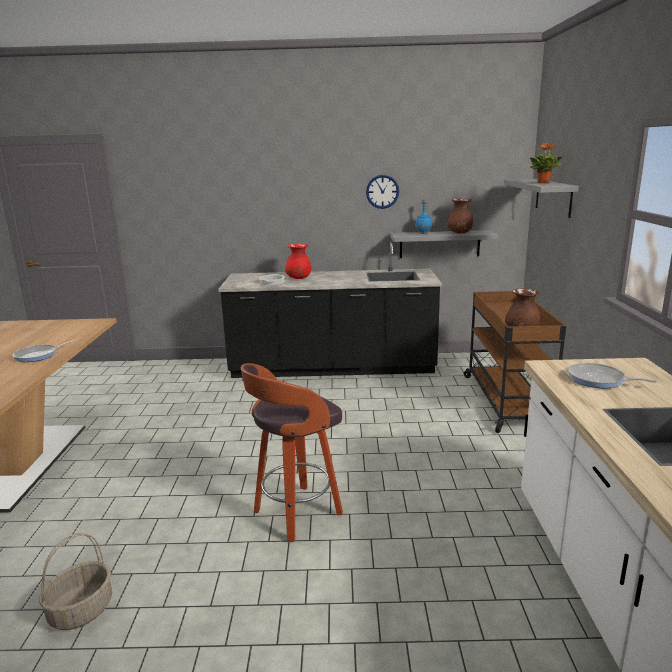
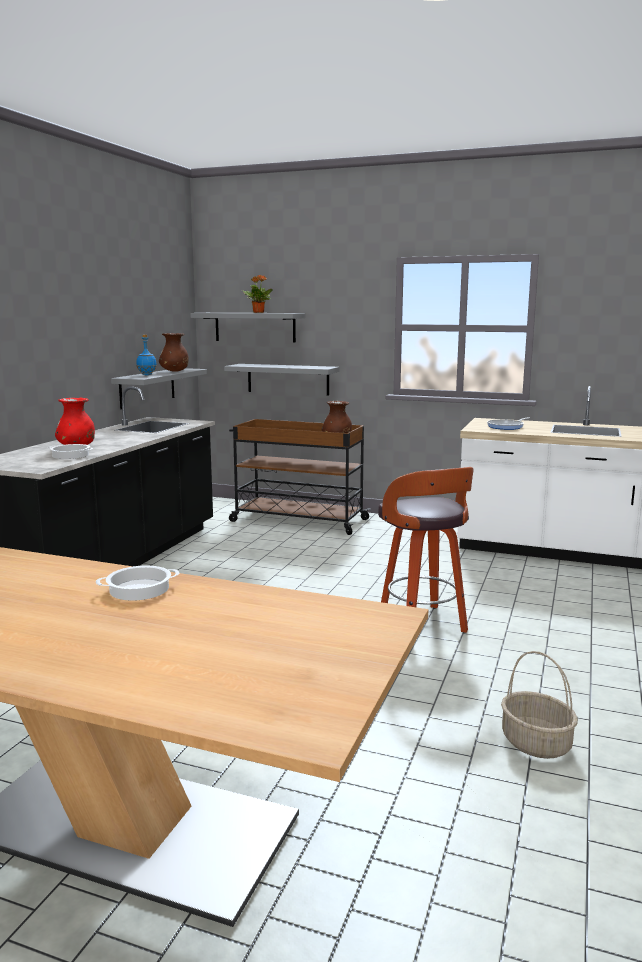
camera: 70 degrees left, 5 degrees down
frying pan [13,340,76,362] -> cooking pot [96,566,179,601]
wall clock [366,175,399,209] -> none
none -> grey shelf [224,364,339,395]

